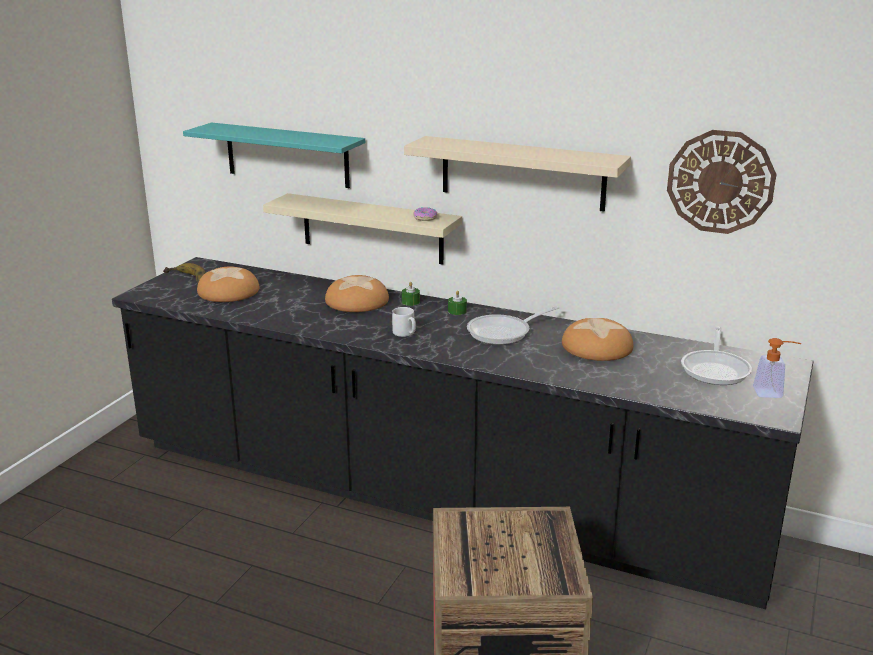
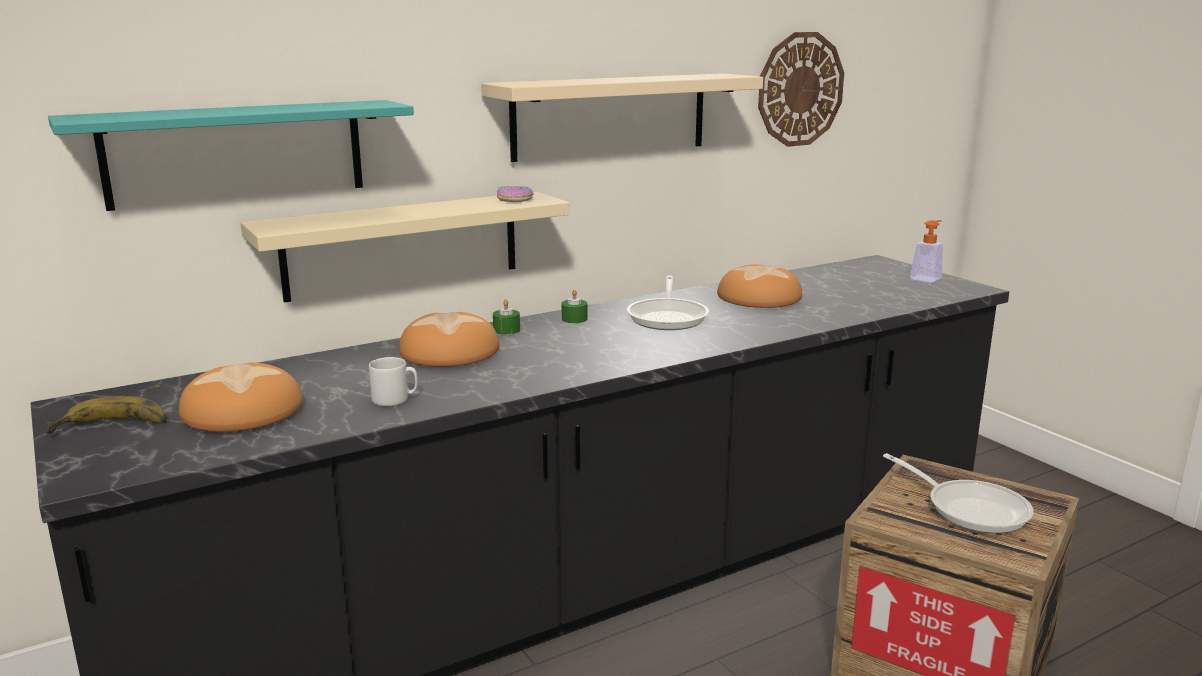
camera: 55 degrees left, 5 degrees down
grey mug [392,307,416,337] -> grey mug moved to [369,357,418,406]
frying pan [681,326,752,385] -> frying pan moved to [883,453,1034,533]

